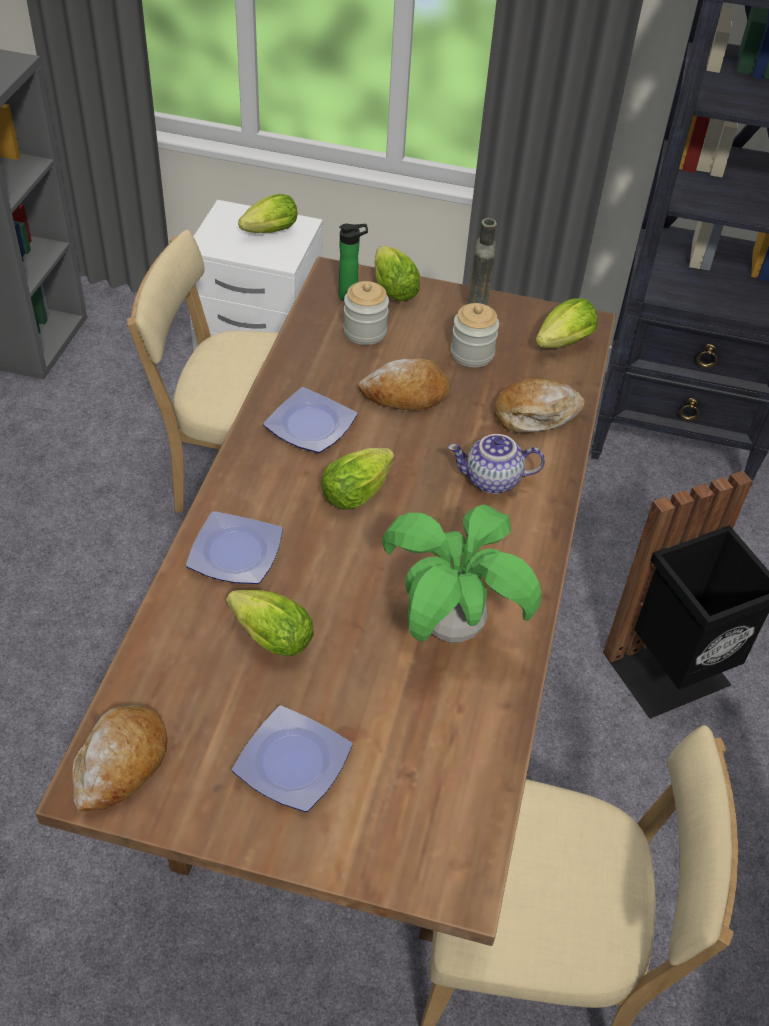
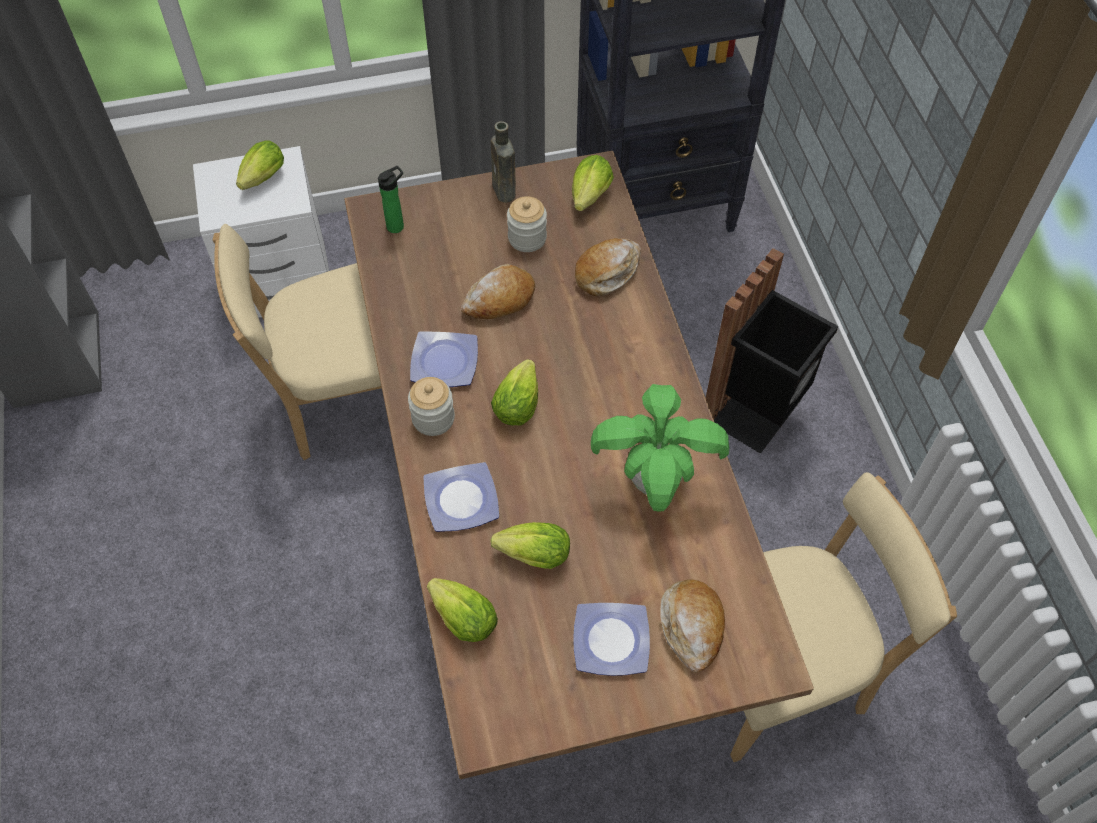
camera: 25 degrees left, 10 degrees up
bread [72,705,168,811] -> bread moved to [661,579,725,673]
jar [343,281,389,345] -> jar moved to [408,377,455,436]
lettuce [375,246,420,301] -> lettuce moved to [427,578,498,642]
teapot [448,434,545,494] -> none

